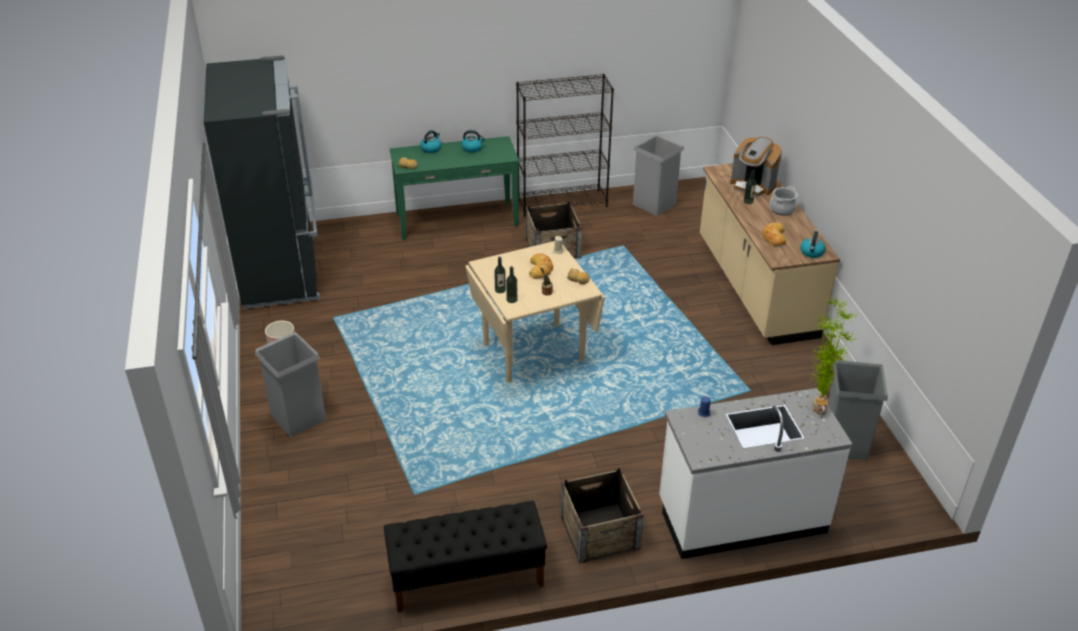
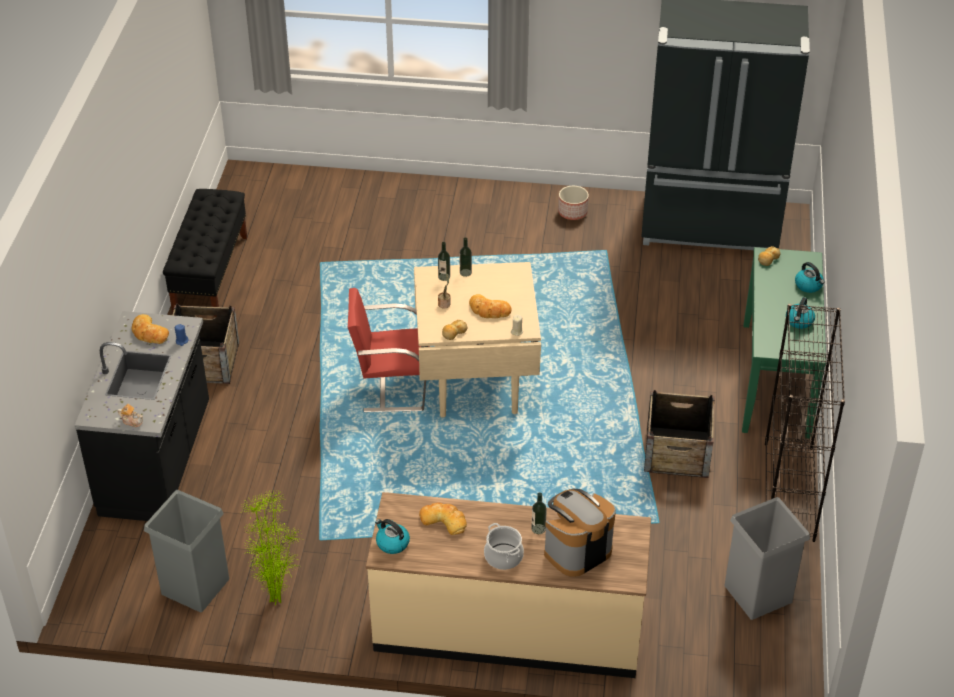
camera: 110 degrees right, 5 degrees up
grey trash can [255,332,326,437] -> none
white counter [659,388,853,559] -> black counter [75,311,209,521]
none -> bread [132,314,169,344]
none -> red chair [348,288,430,412]

